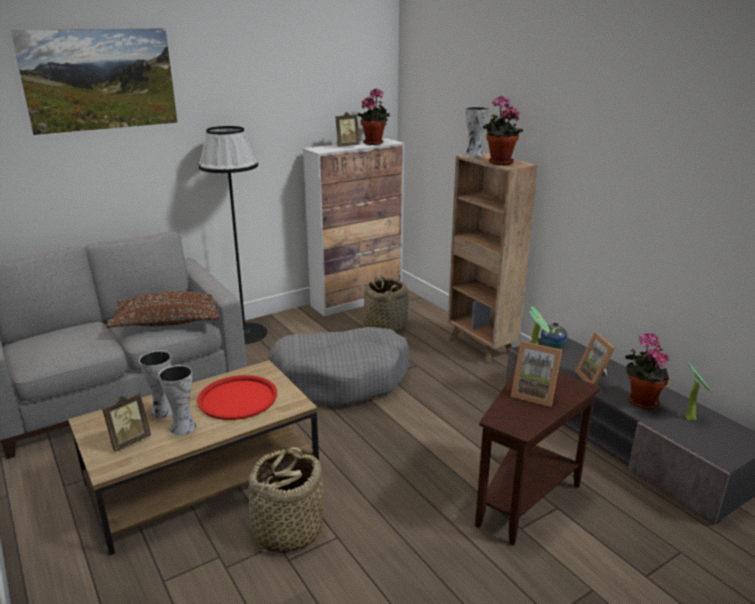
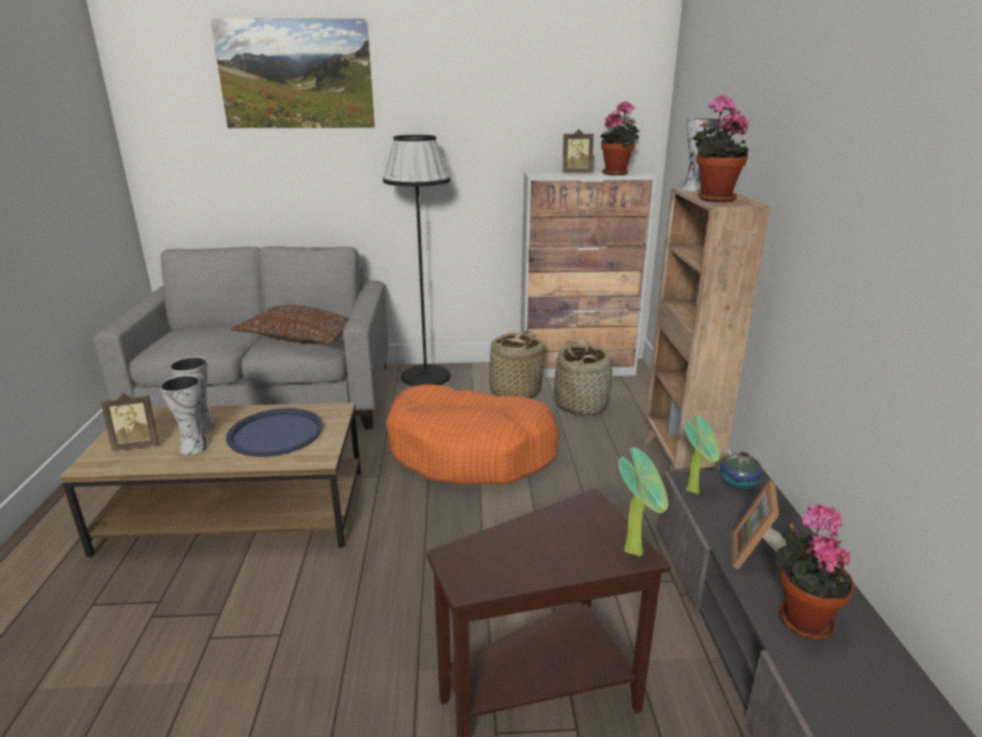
camera: 30 degrees right, 0 degrees up
red tray [197,375,277,420] -> blue tray [226,408,323,457]
basket [247,447,324,553] -> basket moved to [479,331,545,399]
grey dog bed [268,327,409,407] -> orange dog bed [386,384,560,484]
picture frame [511,341,562,407] -> none
potted plant [685,362,711,420] -> potted plant moved to [619,447,668,557]

